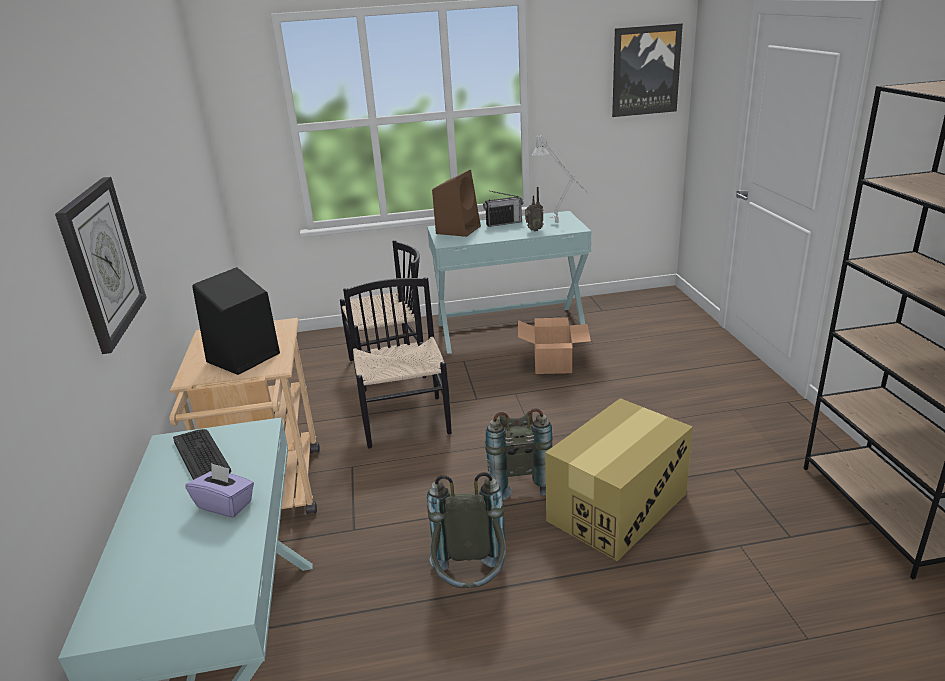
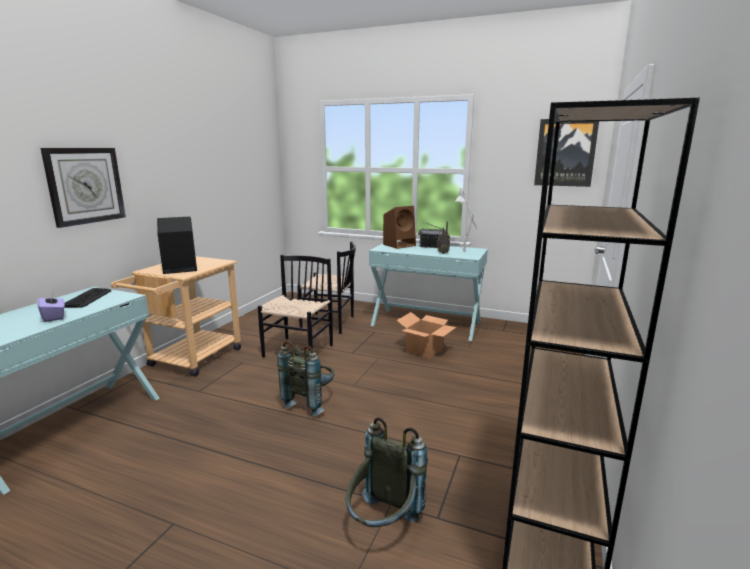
camera: 30 degrees right, 10 degrees down
grey backpack [427,472,506,588] -> grey backpack moved to [346,417,427,527]
cardboard box [545,398,693,561] -> none

